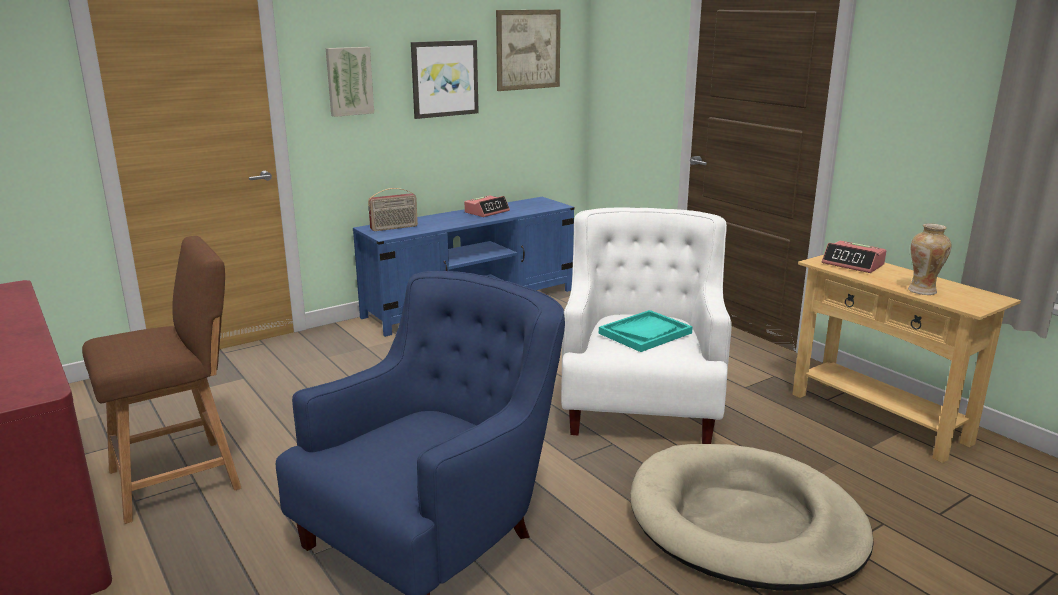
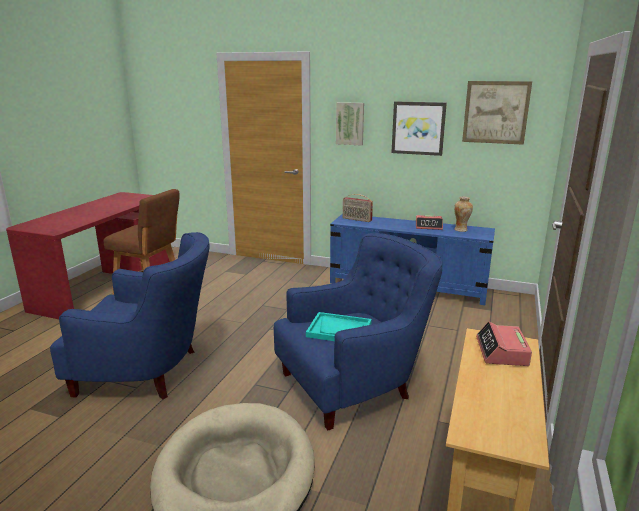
camera: 55 degrees right, 0 degrees up
white armchair [561,208,732,444] -> blue armchair [274,233,442,430]
vase [908,223,951,295] -> vase moved to [454,197,473,232]

